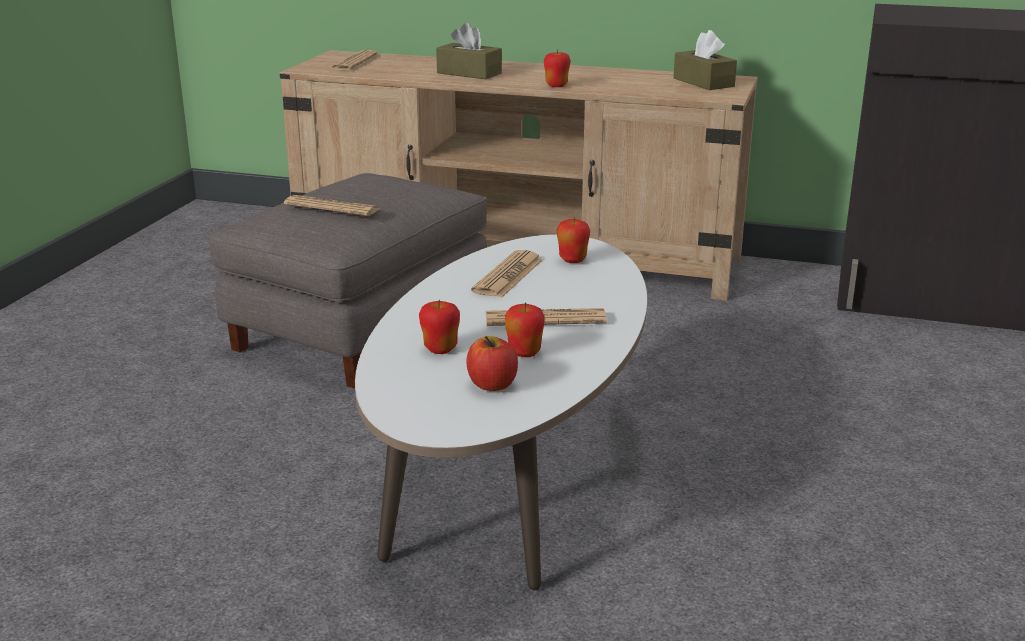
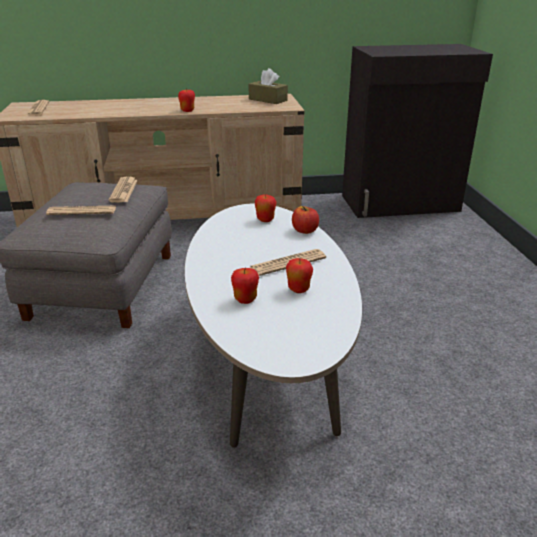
camera: 25 degrees left, 5 degrees up
brown tissue box [436,23,502,79] -> none
apple [467,336,518,391] -> apple moved to [292,206,319,234]
newspaper [471,250,543,297] -> newspaper moved to [109,176,138,203]

